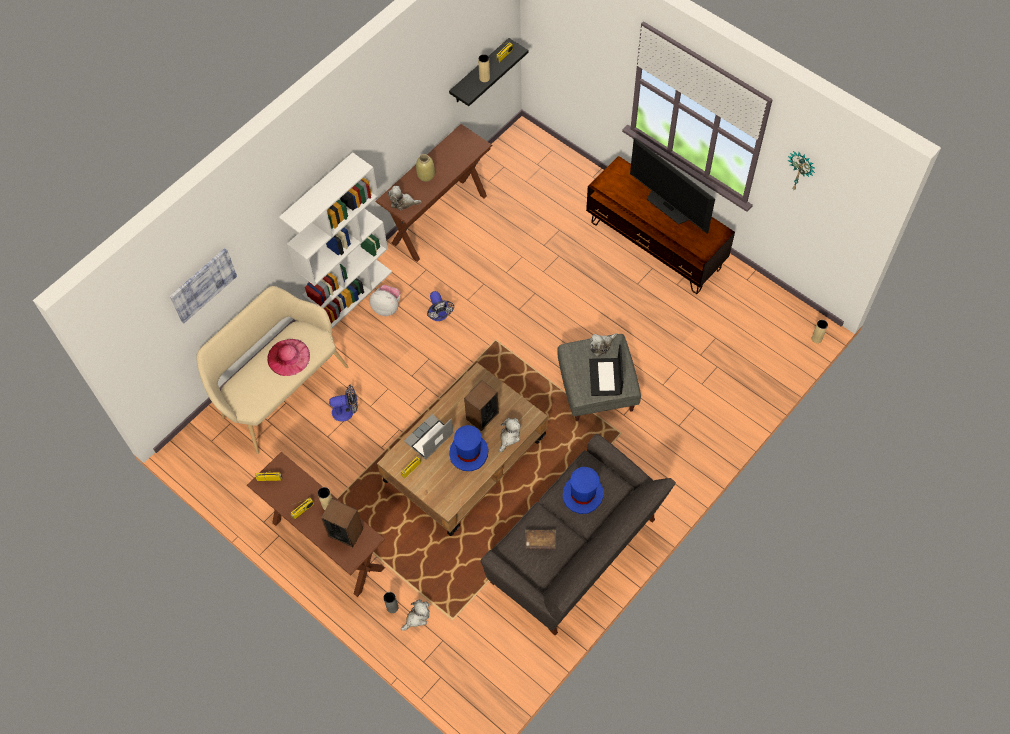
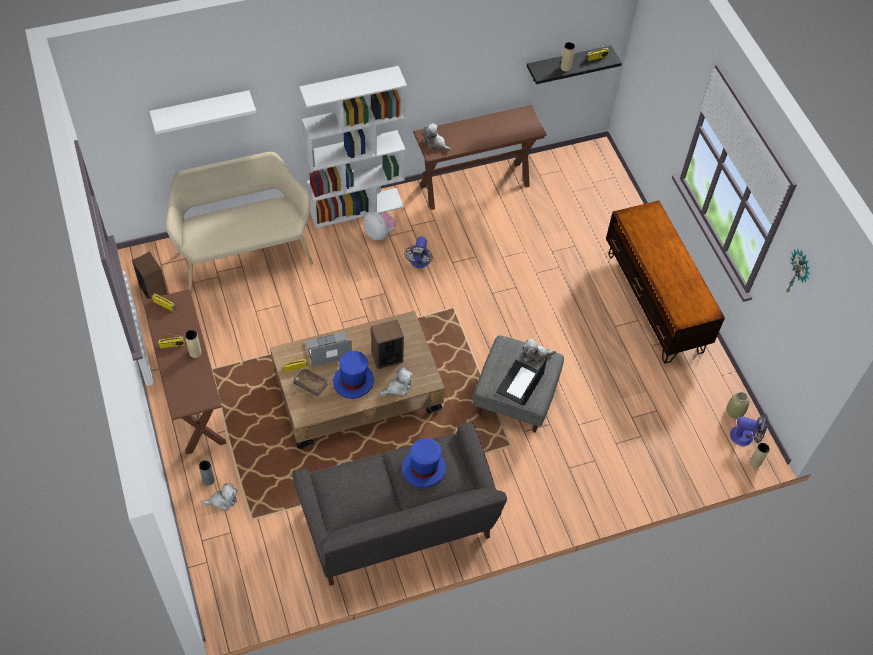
camera: 25 degrees right, 5 degrees down
picture [170,248,237,323] -> white shelf [149,90,256,134]
pink hat [267,339,310,376] -> none
speaker [321,499,363,547] -> speaker moved to [132,252,168,299]
fan [329,385,358,422] -> fan moved to [730,414,768,446]
beige vase [416,154,435,182] -> beige vase moved to [726,392,749,419]
brown book [525,530,556,550] -> brown book moved to [293,368,329,397]
television [630,137,715,234] -> none

